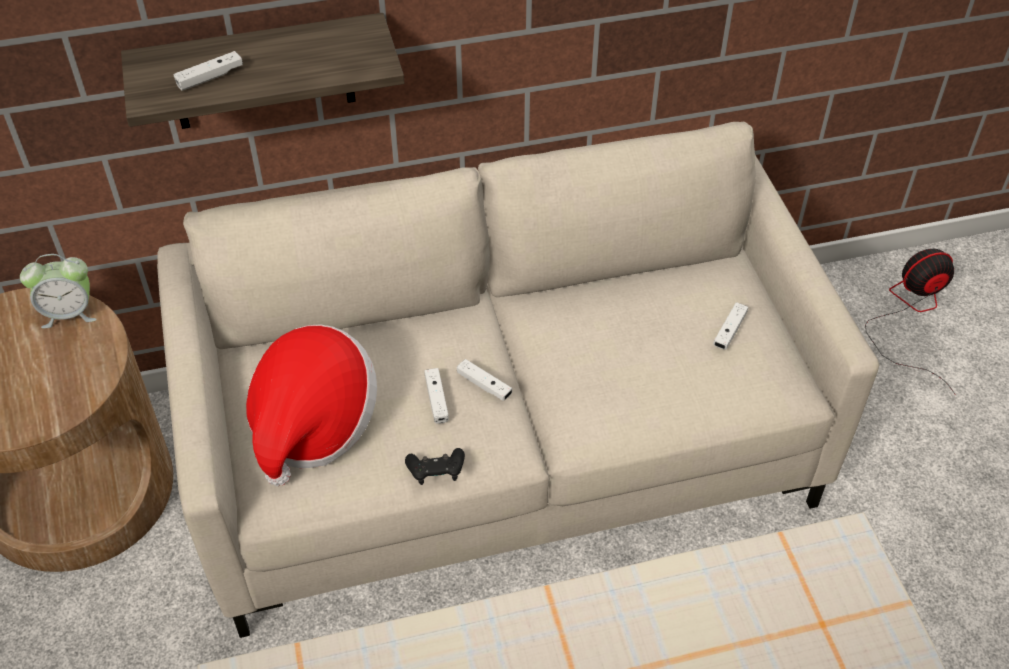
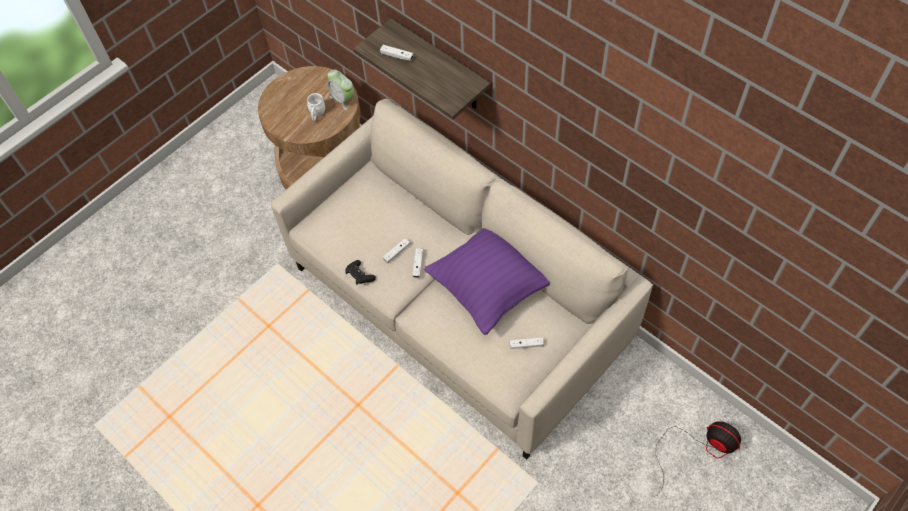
camera: 60 degrees right, 10 degrees up
hat [246,324,377,486] -> none
none -> white mug [307,93,325,121]
none -> purple pillow [424,228,550,335]

